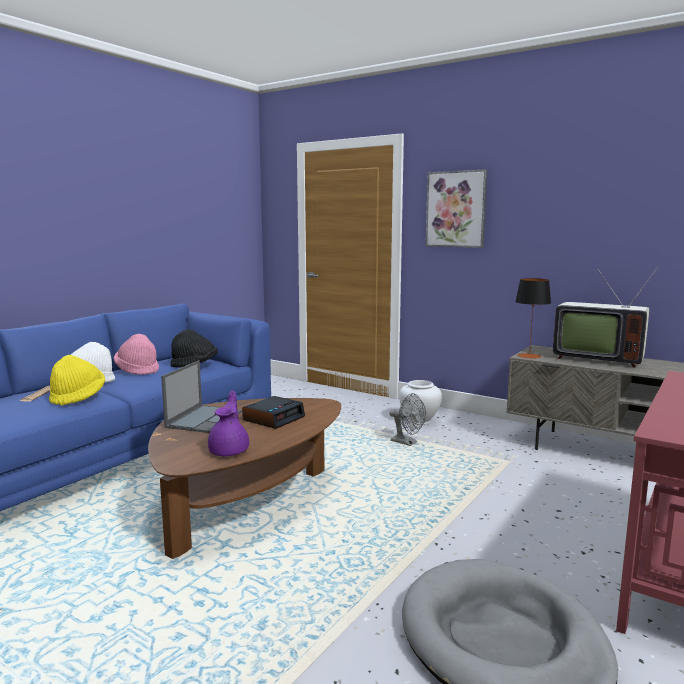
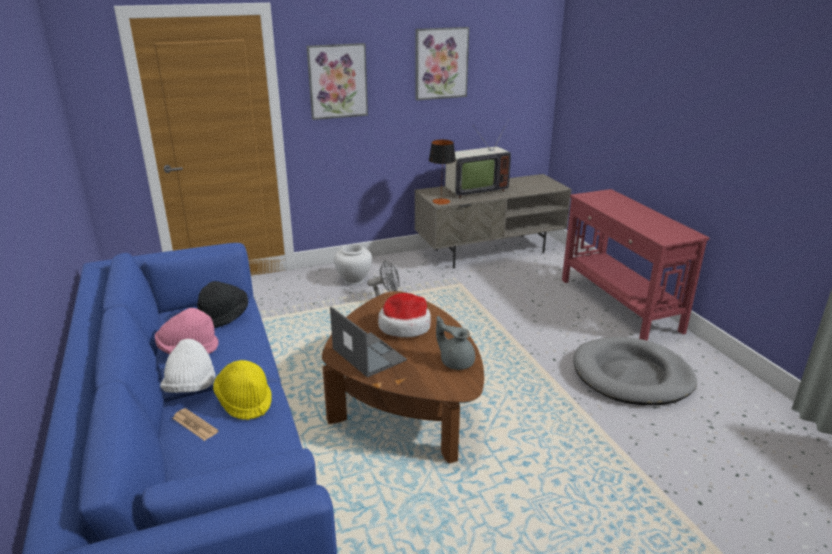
camera: 55 degrees left, 15 degrees up
purple teapot [208,391,249,456] -> grey teapot [436,316,475,370]
alarm clock [242,396,305,429] -> hat [378,293,431,338]
none -> picture [415,27,469,101]

